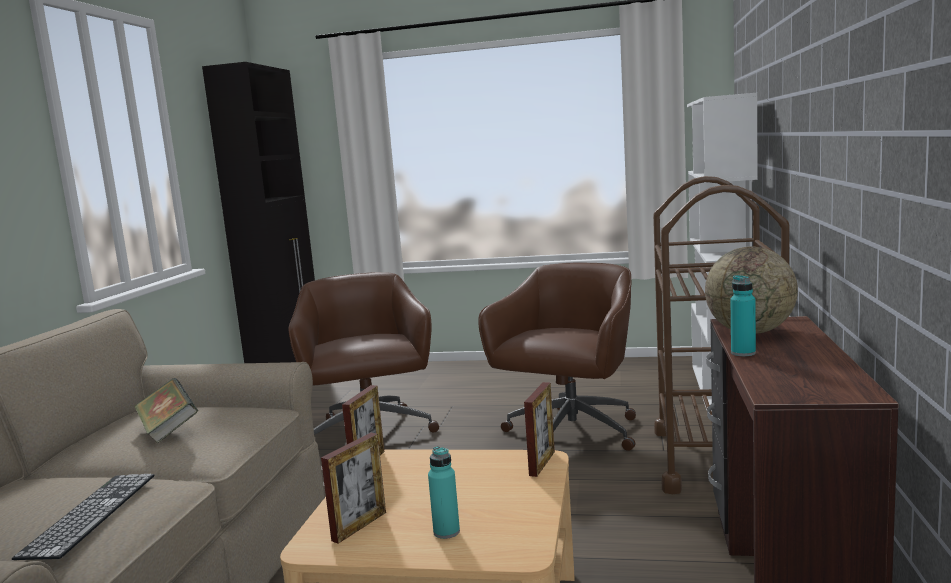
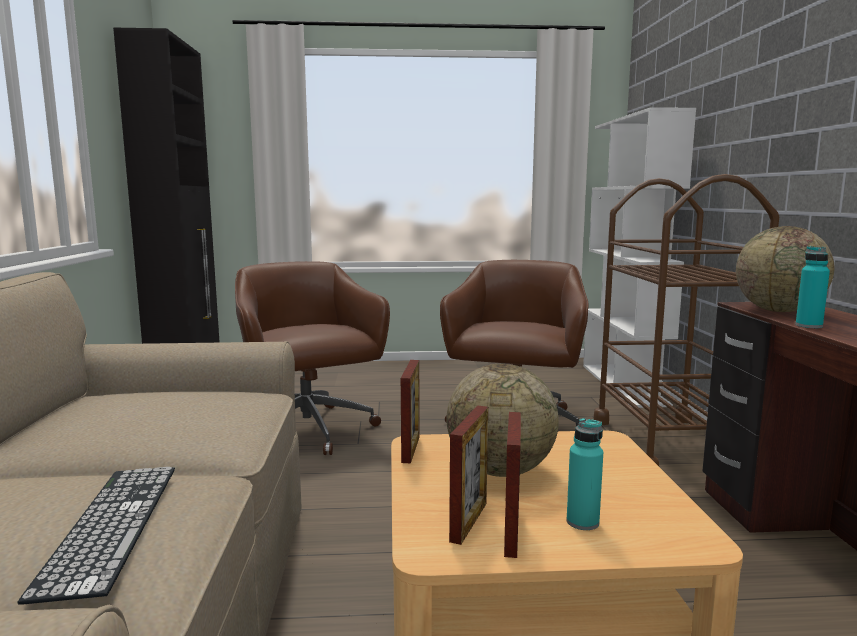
camera: 15 degrees left, 0 degrees up
book [134,378,198,444] -> none
picture frame [524,382,555,477] -> picture frame moved to [504,412,521,558]
none -> globe [447,364,559,477]

